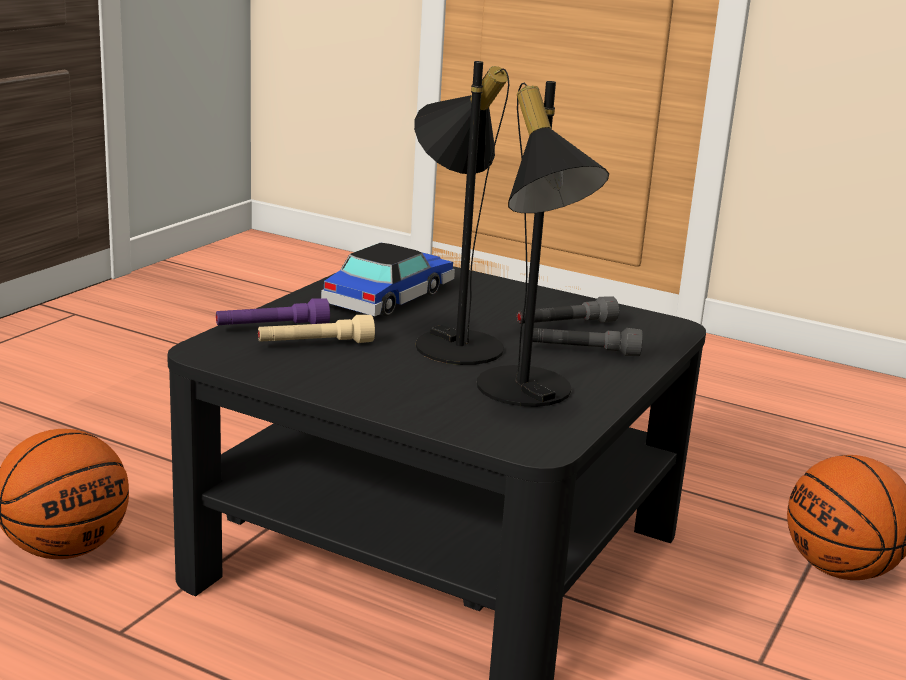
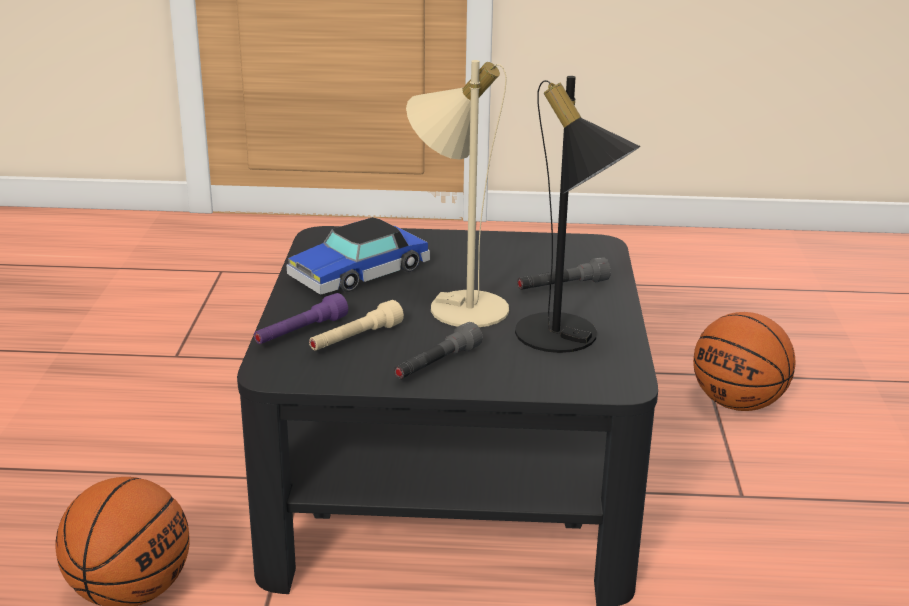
camera: 25 degrees left, 5 degrees up
toy car [321,242,455,316] -> toy car turned 135 degrees counterclockwise [287,217,430,295]
black table lamp [414,61,509,365] -> beige table lamp [406,60,509,327]
grey flashlight [516,296,619,324] -> grey flashlight moved to [394,322,482,379]

